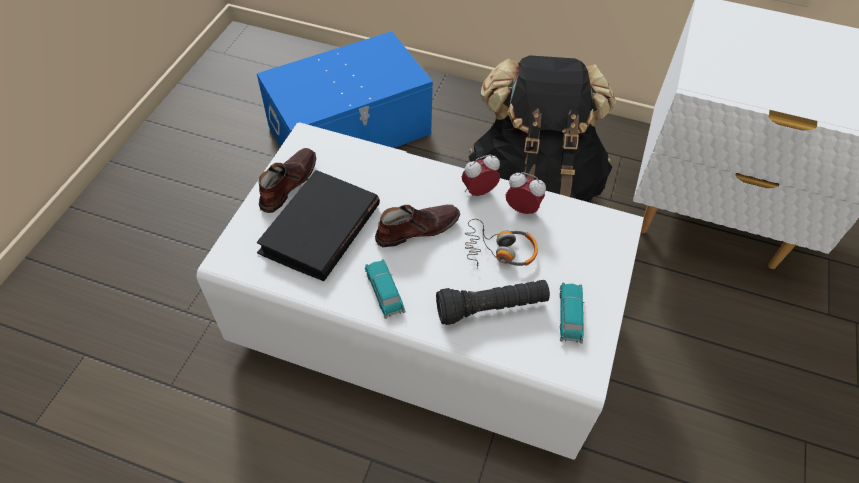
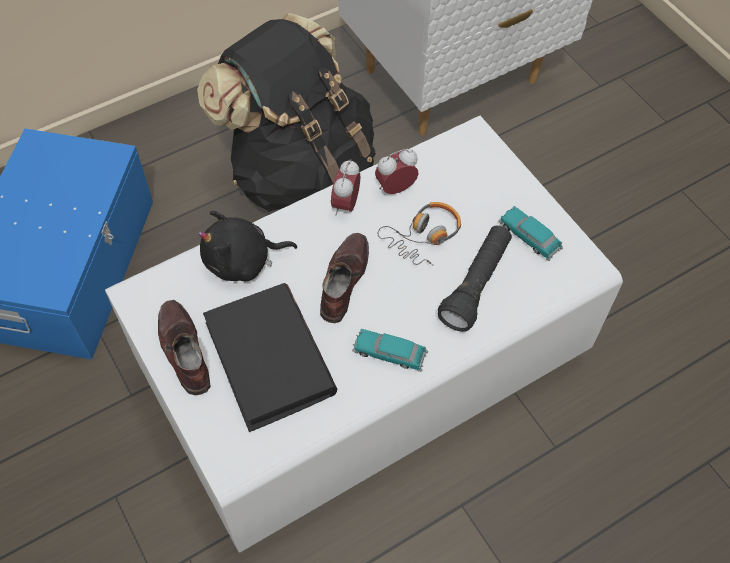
camera: 50 degrees left, 5 degrees up
none -> black plush toy [198,211,297,281]

